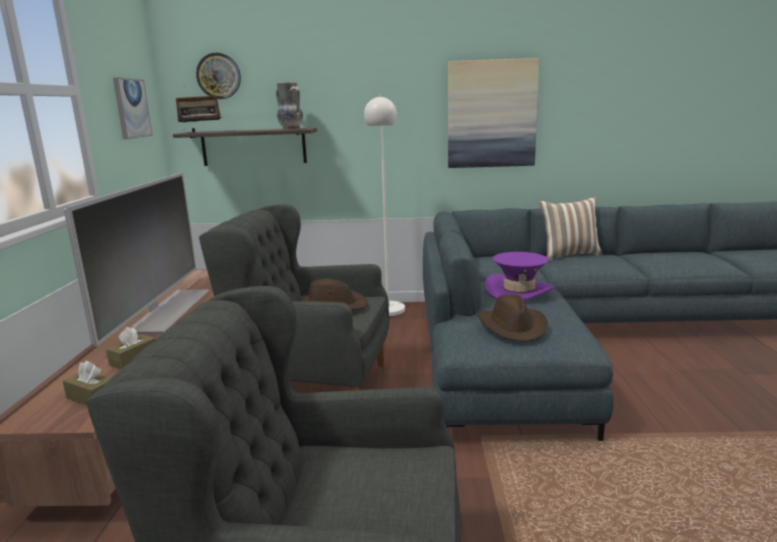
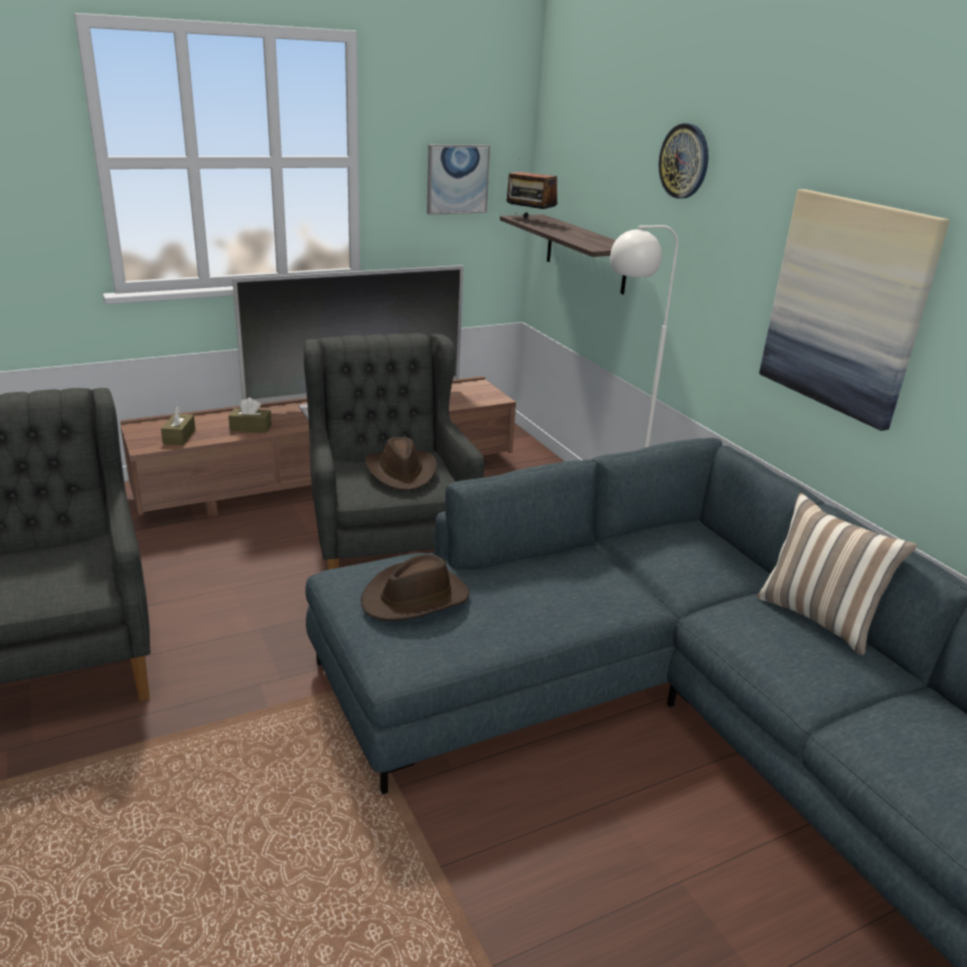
camera: 60 degrees right, 10 degrees up
wall clock [196,53,241,99] -> wall clock moved to [659,123,708,199]
vase [276,82,303,129] -> none
purple hat [484,252,555,300] -> none

